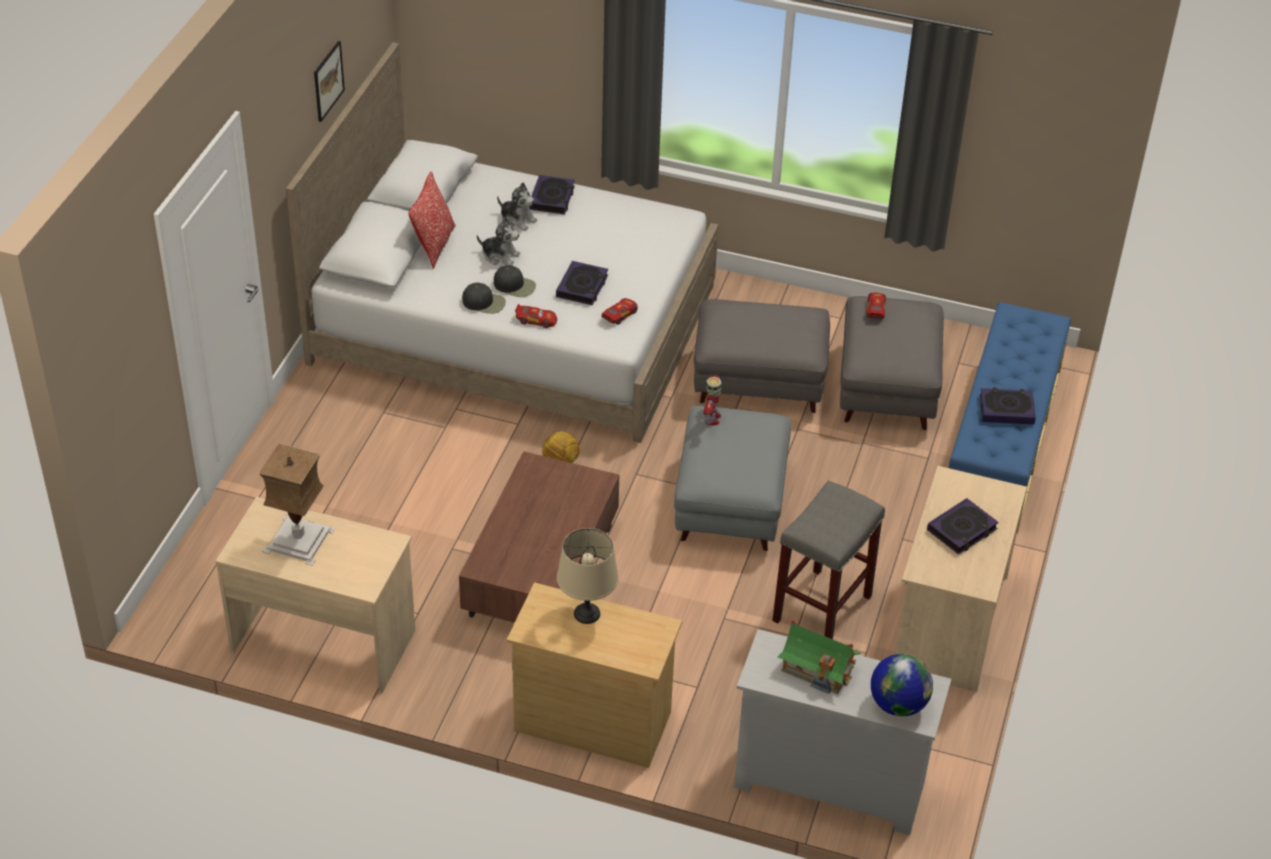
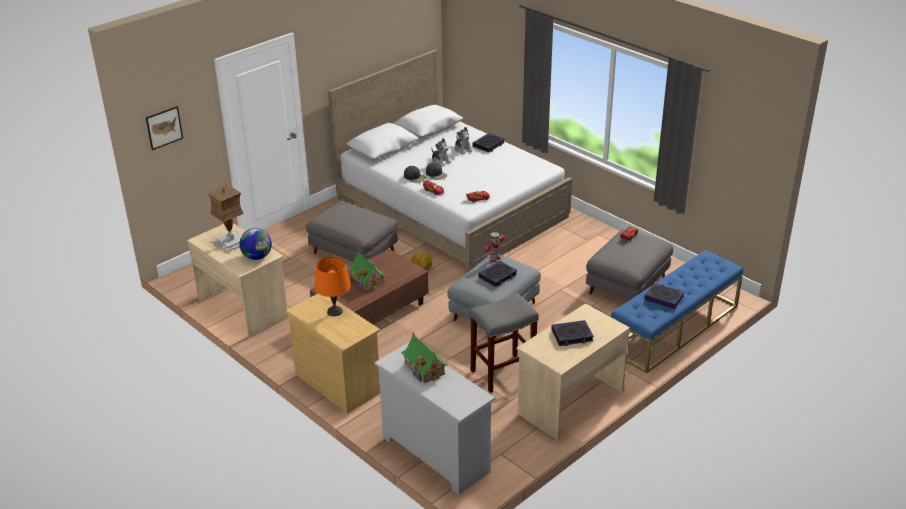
camera: 30 degrees right, 10 degrees down
picture [314,41,345,122] -> picture moved to [146,106,183,150]
pillow [408,171,456,269] -> none
book [556,261,608,305] -> book moved to [478,261,517,287]
beige table lamp [557,528,619,624] -> orange table lamp [315,256,351,316]
grey ottoman [694,299,830,413] -> grey ottoman moved to [306,201,398,262]
globe [871,654,933,716] -> globe moved to [240,228,272,260]
none -> toy house [348,250,386,291]

